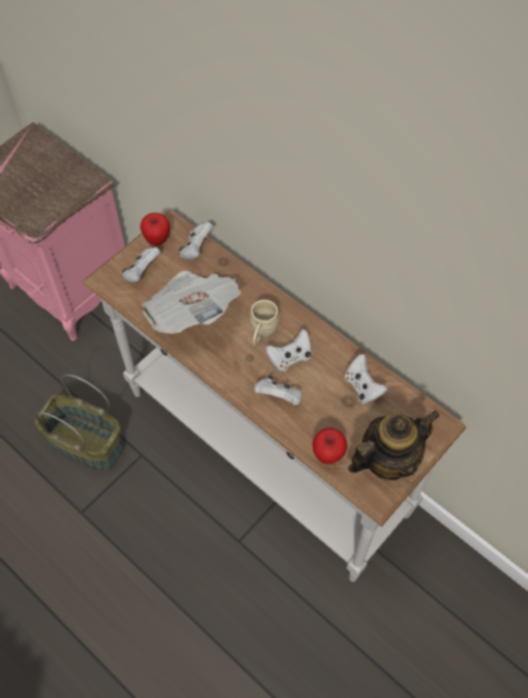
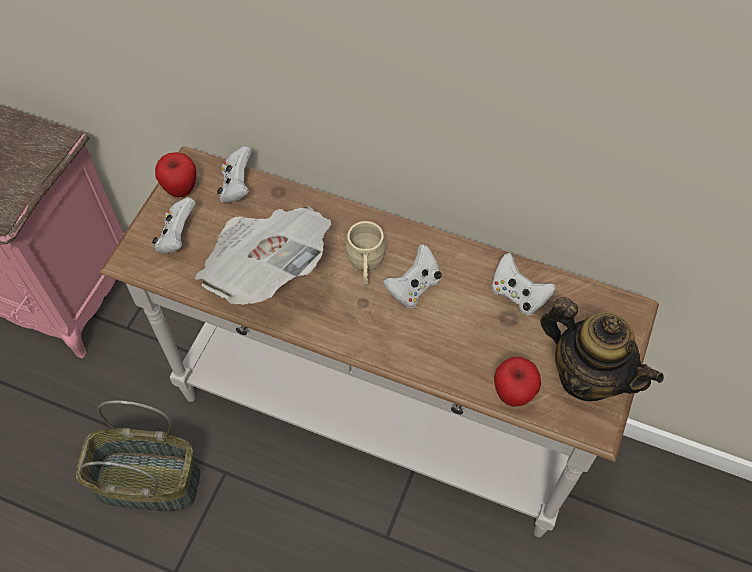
camera: 20 degrees left, 0 degrees up
white game controller [254,375,302,405] -> none
teapot [348,411,440,480] -> teapot turned 90 degrees clockwise [540,297,664,401]

